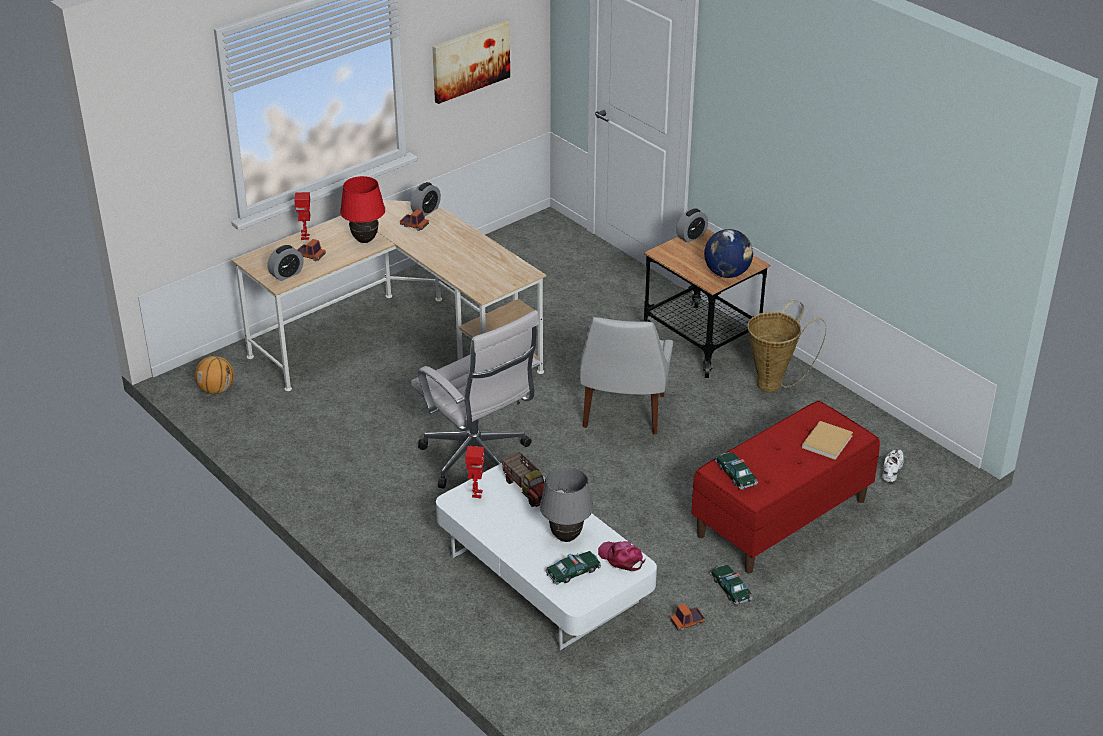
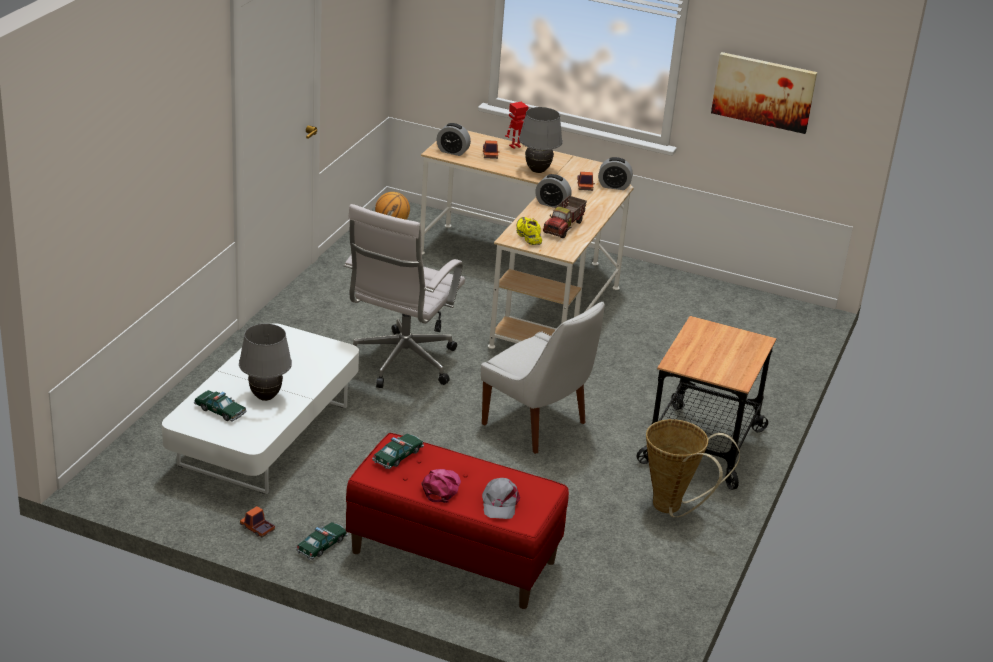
camera: 60 degrees right, 5 degrees down
red table lamp [340,176,385,243] -> grey table lamp [519,107,562,173]
toy robot [465,446,484,499] -> none
toy truck [501,452,546,507] -> toy truck moved to [543,196,587,238]
white chair [580,317,673,435] -> white chair turned 120 degrees counterclockwise [481,301,605,454]
pink cap [598,541,645,571] -> pink cap moved to [421,469,461,503]
alarm clock [676,208,708,243] -> alarm clock moved to [535,174,572,208]
globe [704,229,753,278] -> none
beige book [802,421,853,460] -> grey cap [482,478,520,519]
white shoe [882,449,904,483] -> none
none -> yellow shoe [516,217,542,245]

